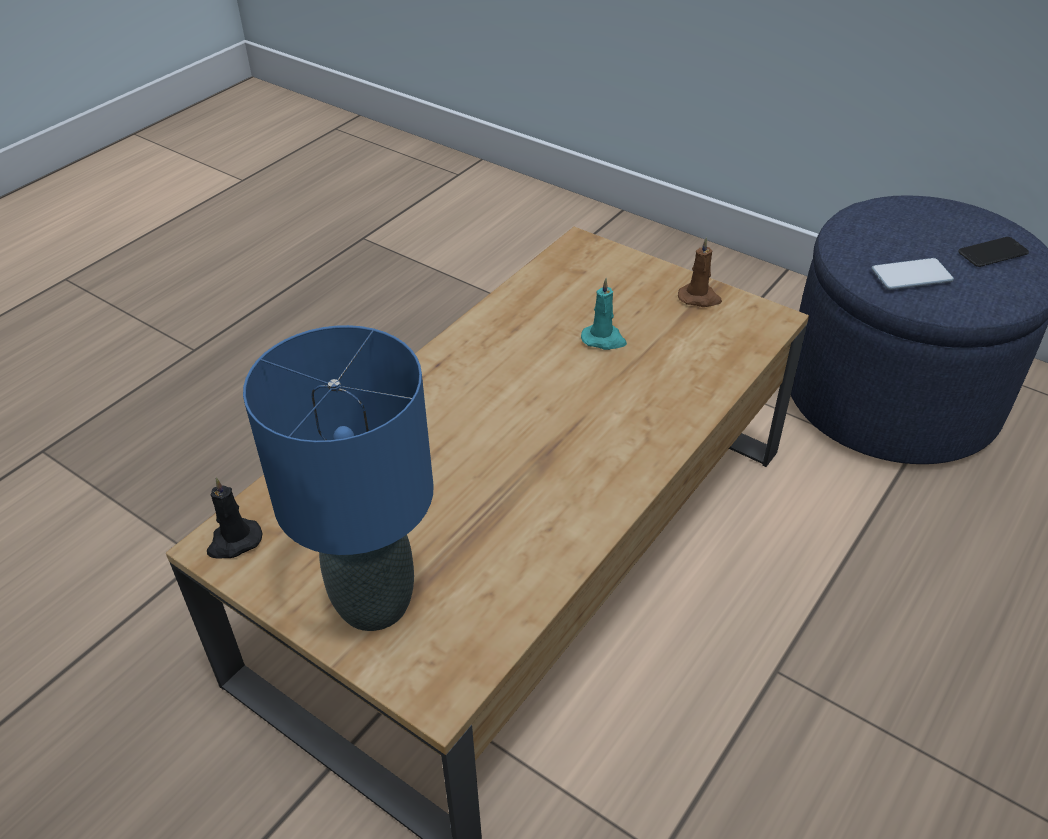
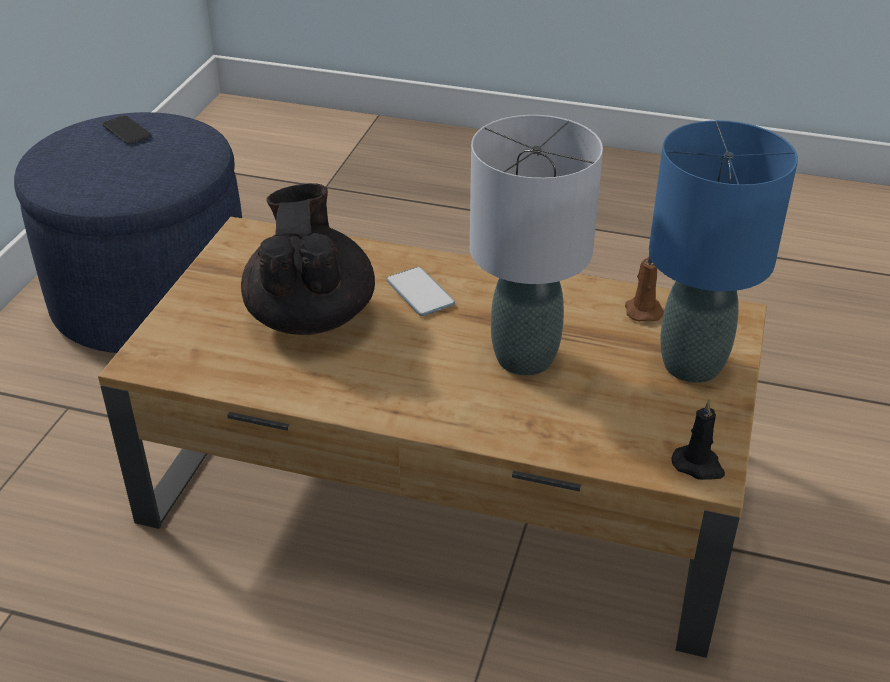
camera: 110 degrees left, 5 degrees down
turquoise candle [581,278,627,350] -> black teapot [241,183,375,335]
brown candle [678,237,722,307] -> brown candle moved to [625,255,664,322]
phone [871,258,954,290] -> phone moved to [386,267,455,316]
none -> grey table lamp [470,115,603,376]

